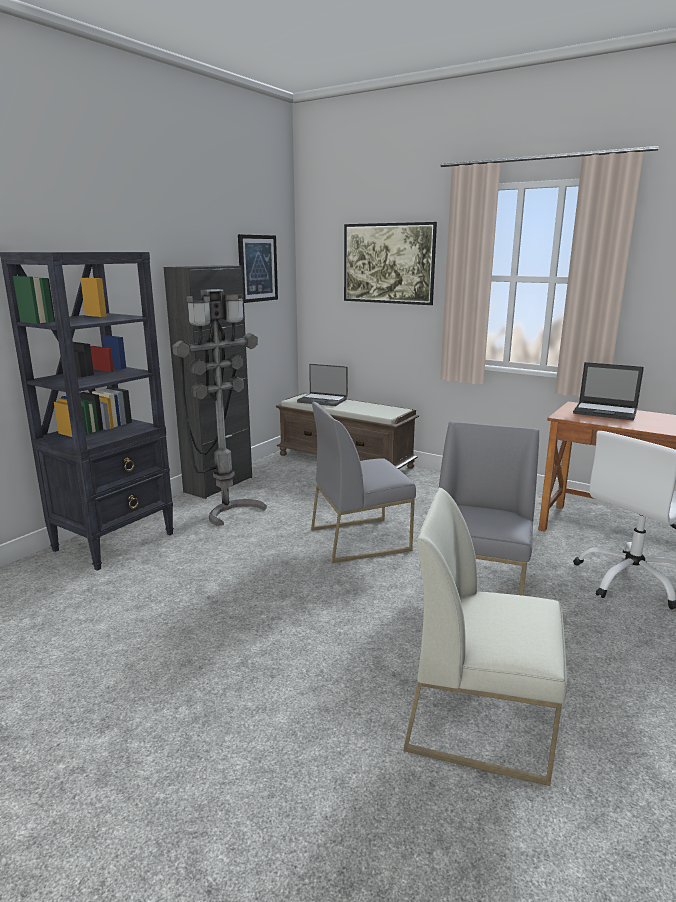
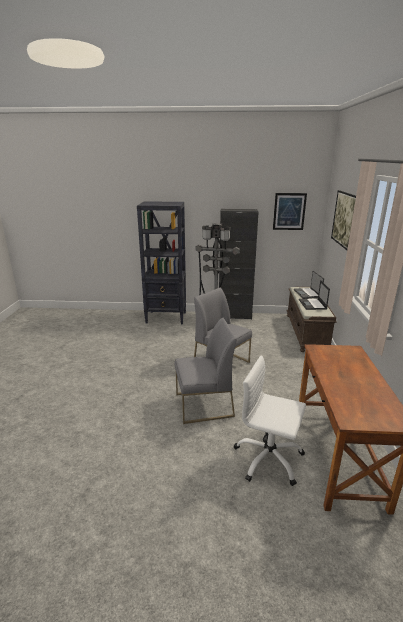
camera: 60 degrees right, 5 degrees up
white chair [403,488,567,786] -> none
laptop [573,362,644,421] -> laptop moved to [299,280,330,310]

